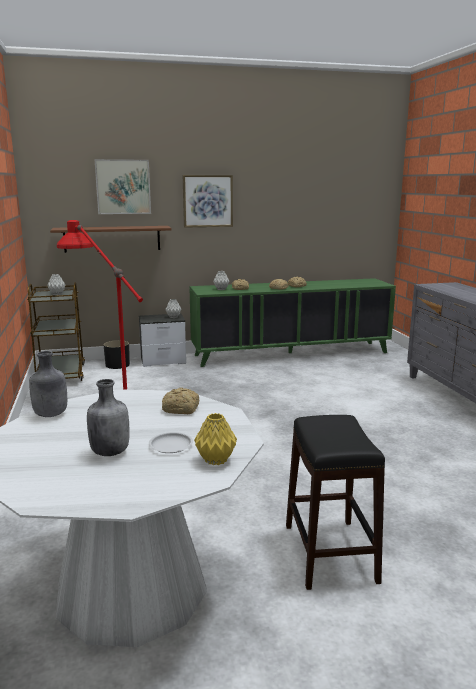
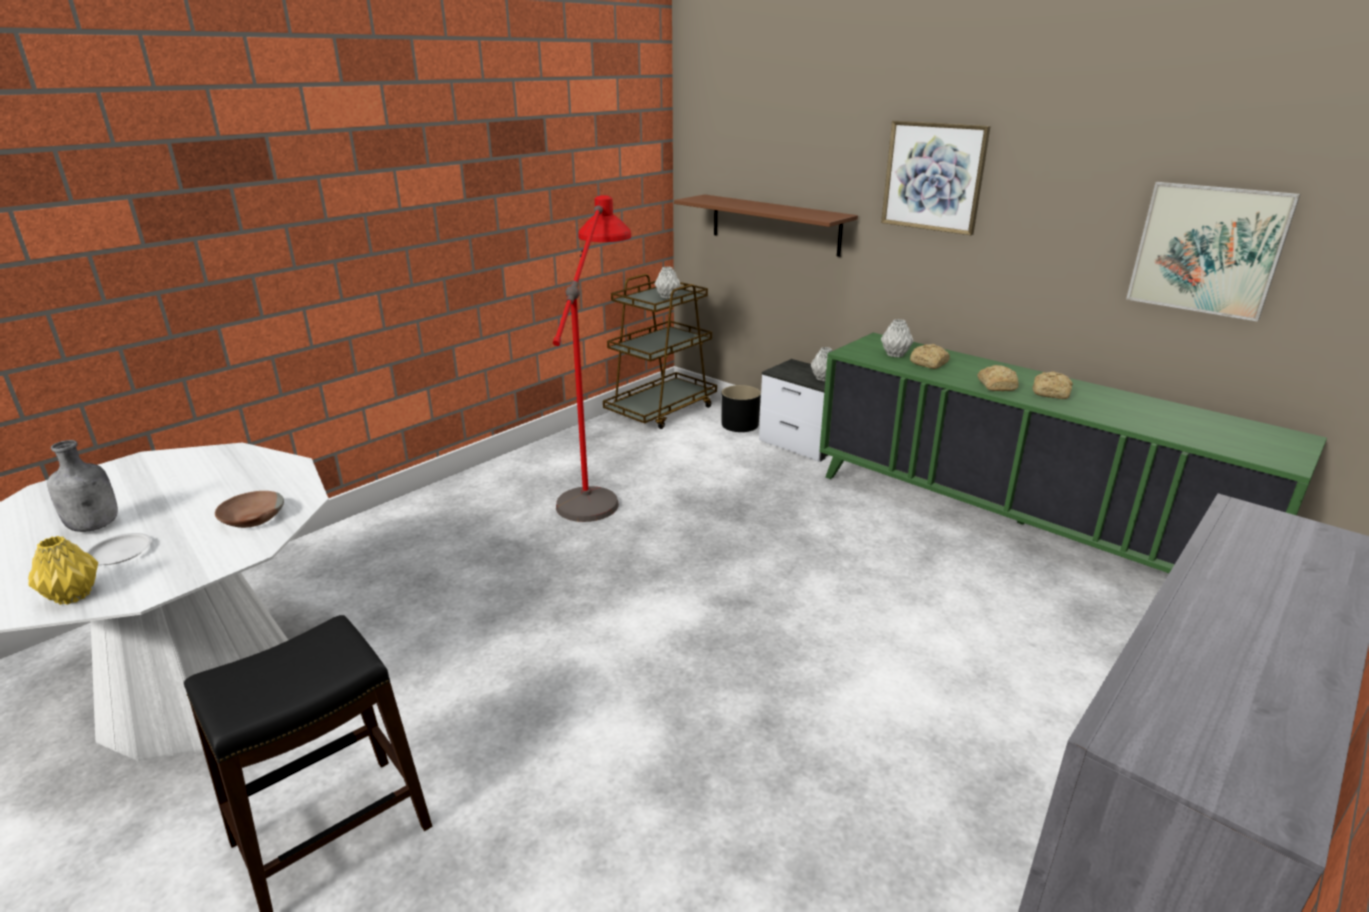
camera: 55 degrees right, 10 degrees up
grey bottle [29,351,67,417] -> none
picture [94,159,151,214] -> picture moved to [1126,182,1300,322]
bread [162,387,199,414] -> brown bowl [215,491,284,528]

